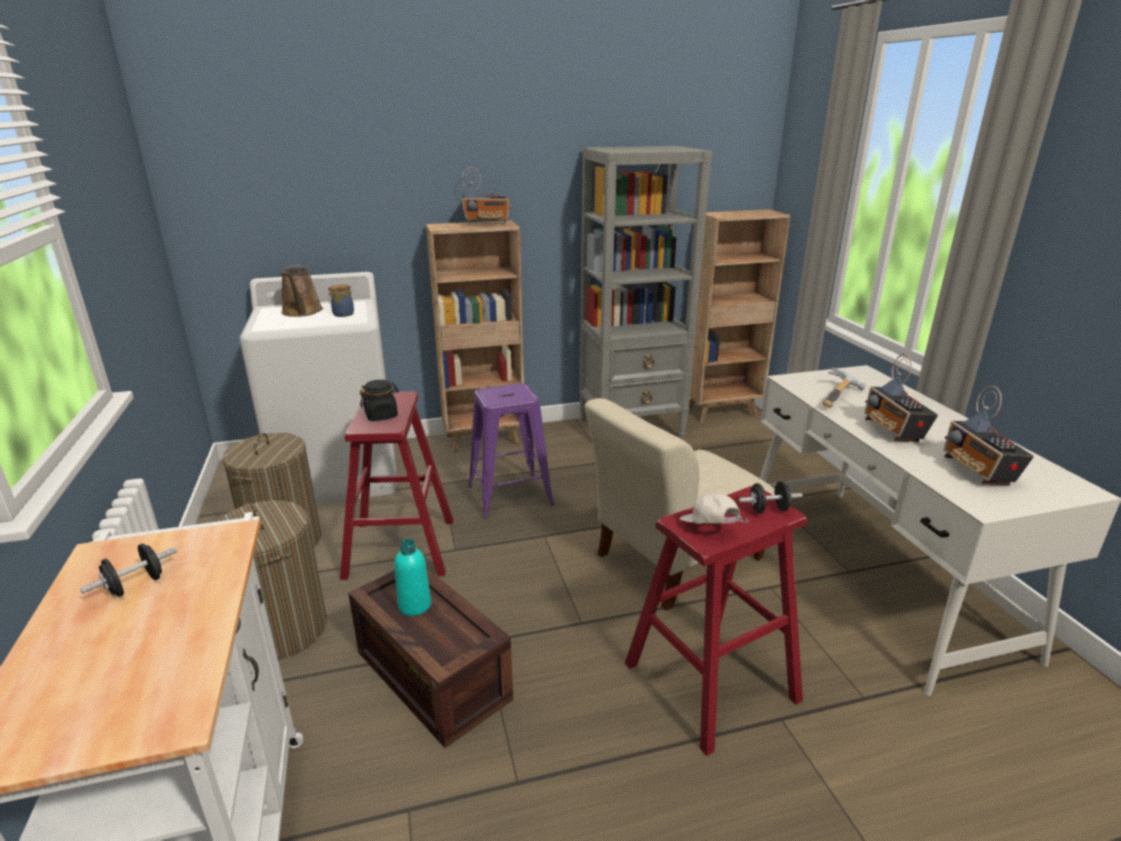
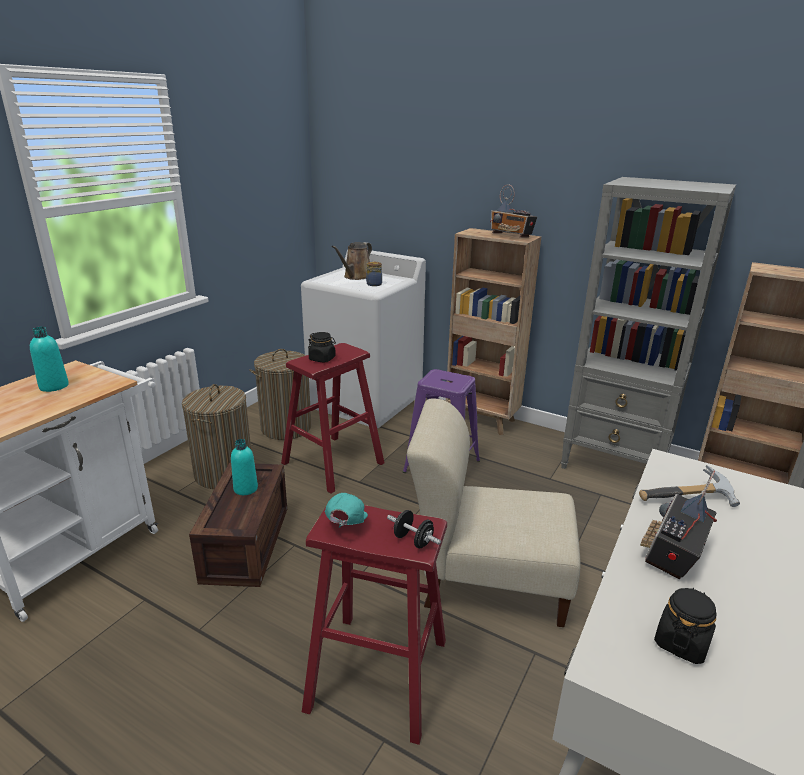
camera: 45 degrees right, 0 degrees up
black dumbbell [80,543,177,597] -> turquoise bottle [30,327,69,392]
white cap [680,493,748,524] -> turquoise cap [325,493,368,527]
radio [944,386,1034,485] -> black jar [654,588,716,664]

